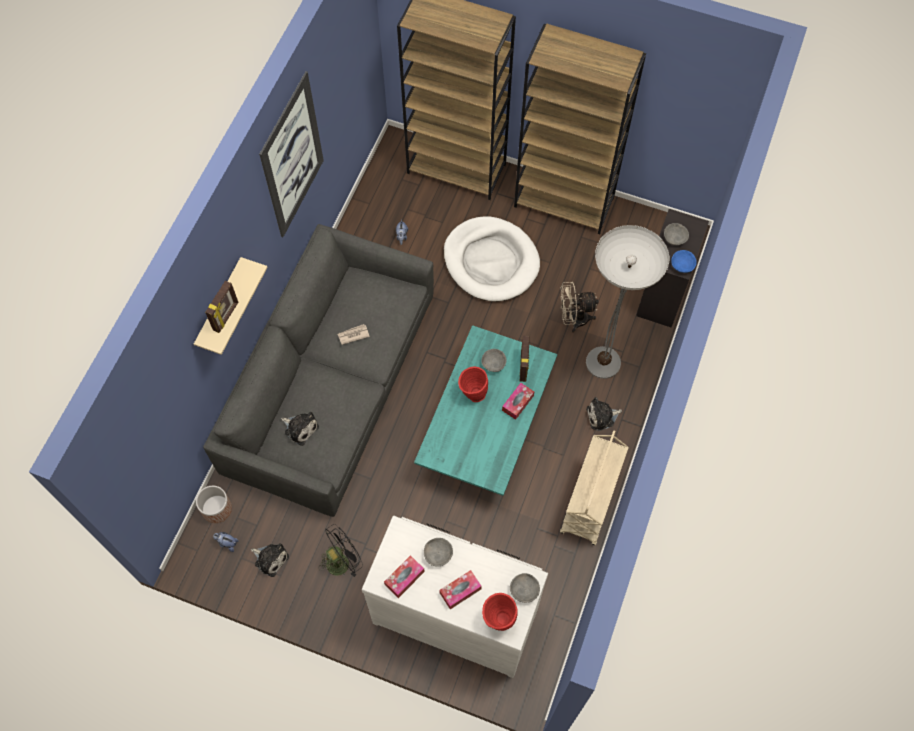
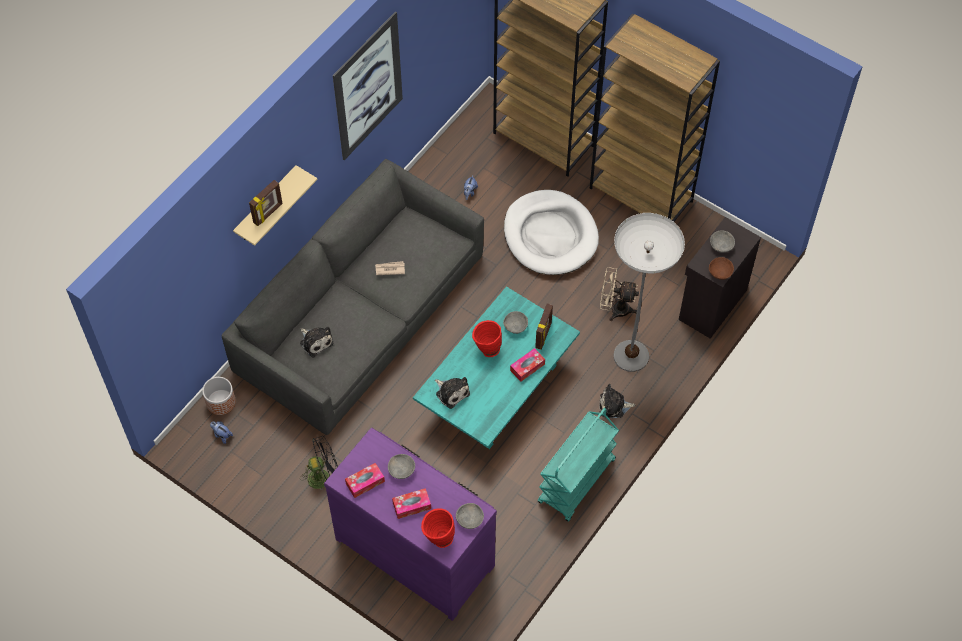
camera: 15 degrees right, 5 degrees down
plush toy [251,543,289,577] -> plush toy moved to [435,377,470,409]
white dresser [362,515,548,678] -> purple dresser [324,428,497,621]
beige cart [560,430,629,545] -> turquoise cart [538,408,619,522]
blue bowl [671,250,697,273] -> brown bowl [709,257,734,280]

